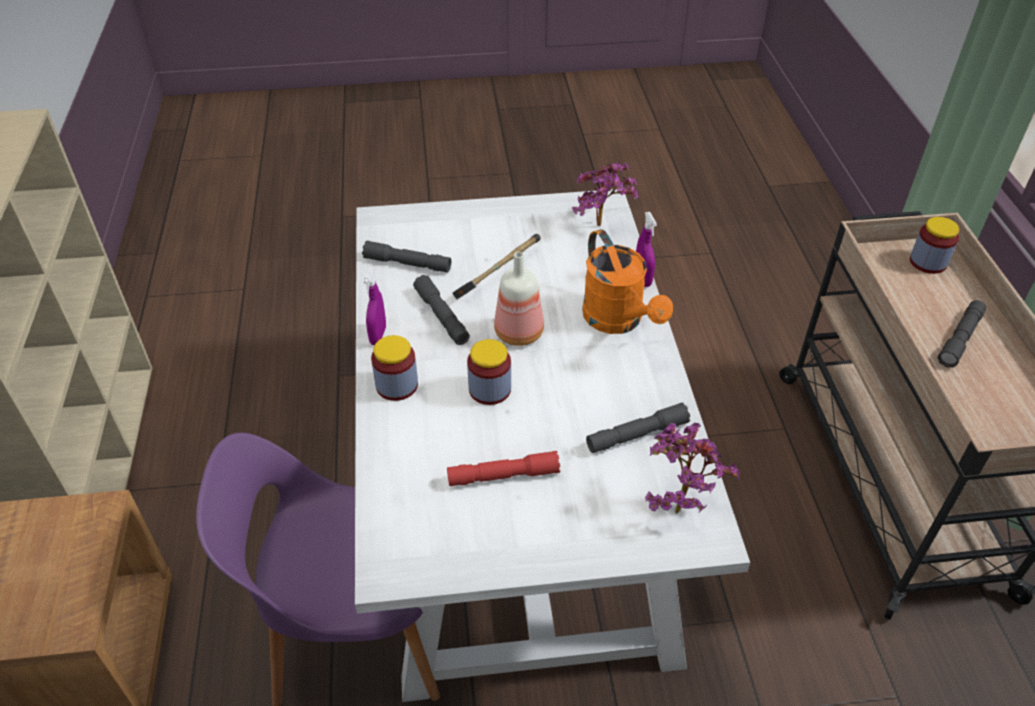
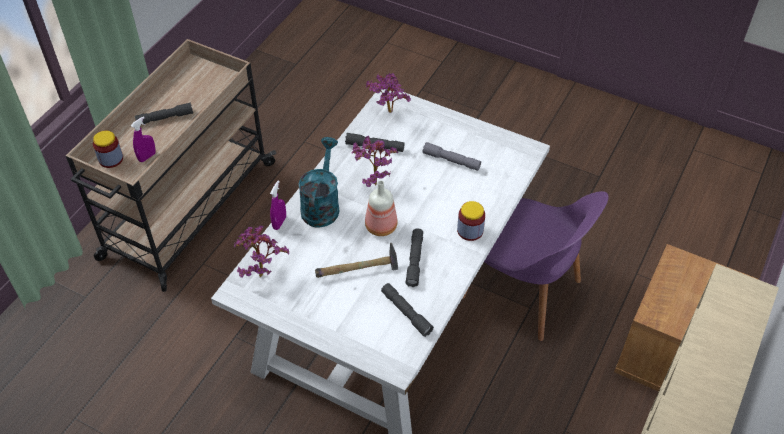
camera: 145 degrees left, 5 degrees up
purple spray bottle [364,267,386,345] -> purple spray bottle moved to [131,116,156,162]
red flashlight [447,451,560,486] -> grey flashlight [422,142,481,171]
jar [467,339,511,405] -> none
orange watering can [582,229,673,334] -> turquoise watering can [298,137,339,228]
none -> potted plant [351,136,398,187]

